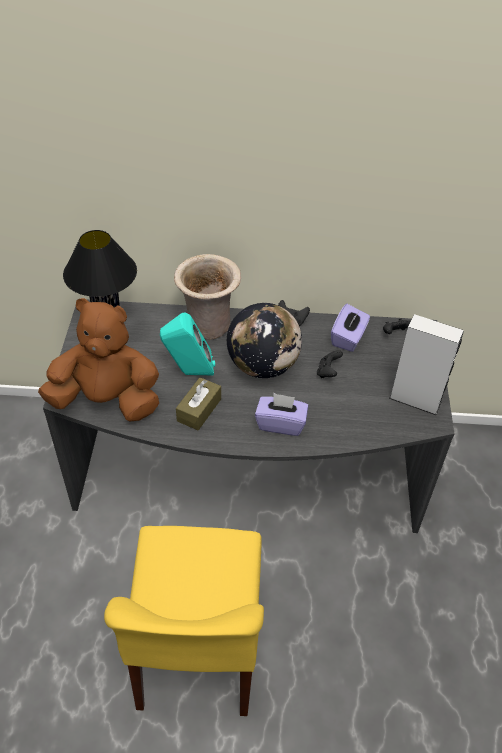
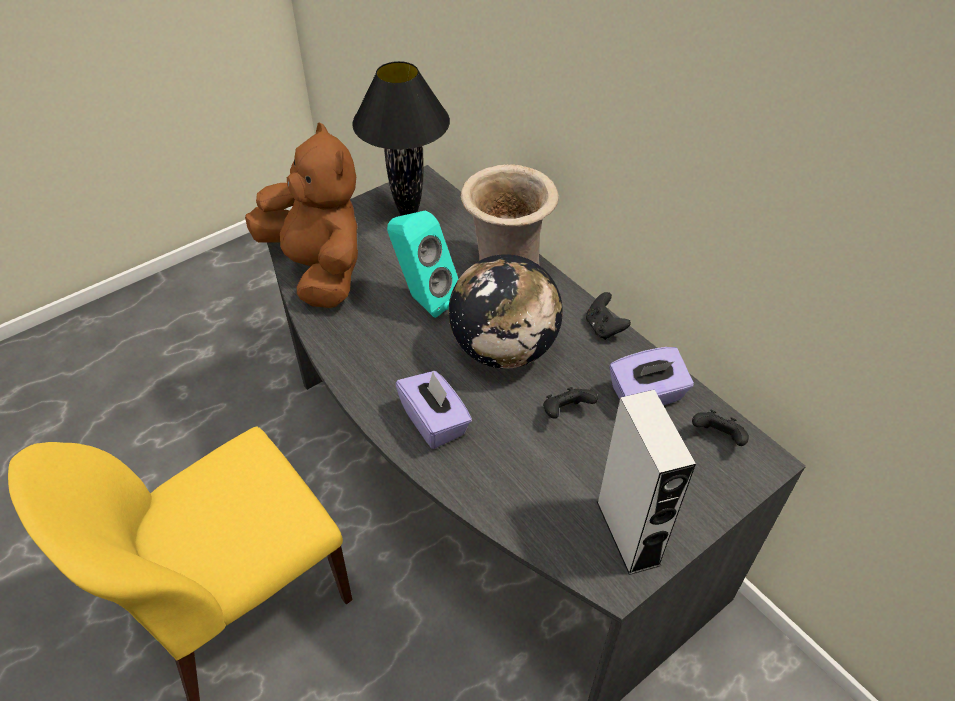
camera: 50 degrees right, 0 degrees up
brown tissue box [176,377,221,430] -> none

